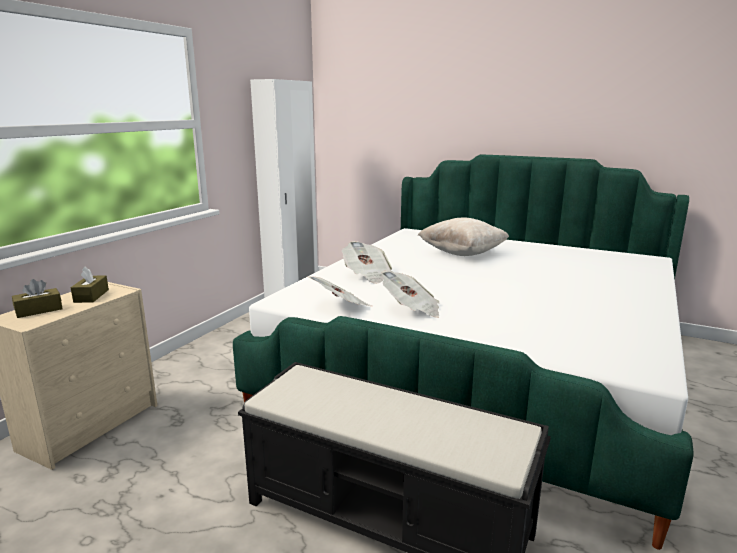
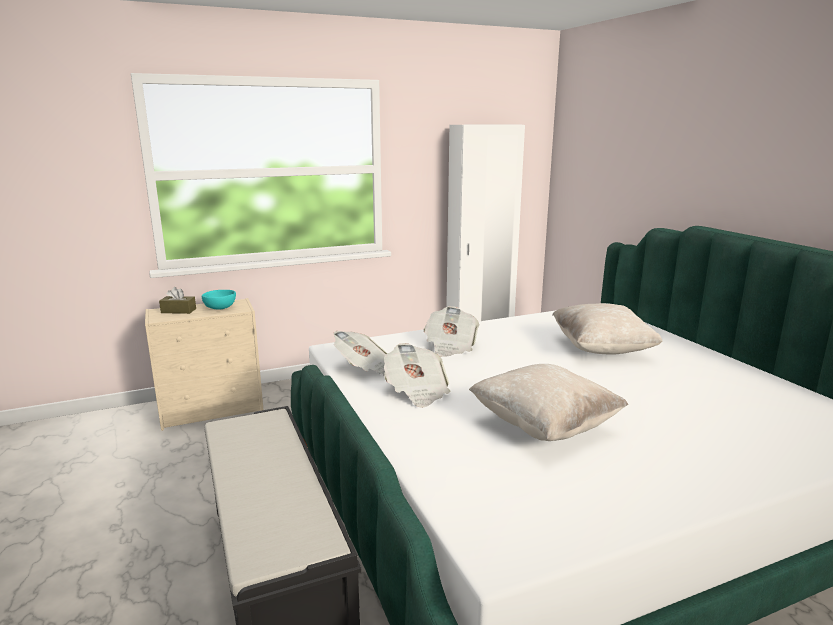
camera: 40 degrees right, 0 degrees up
brown tissue box [71,266,109,303] -> turquoise bowl [202,290,236,310]
none -> beige pillow [469,364,629,441]

